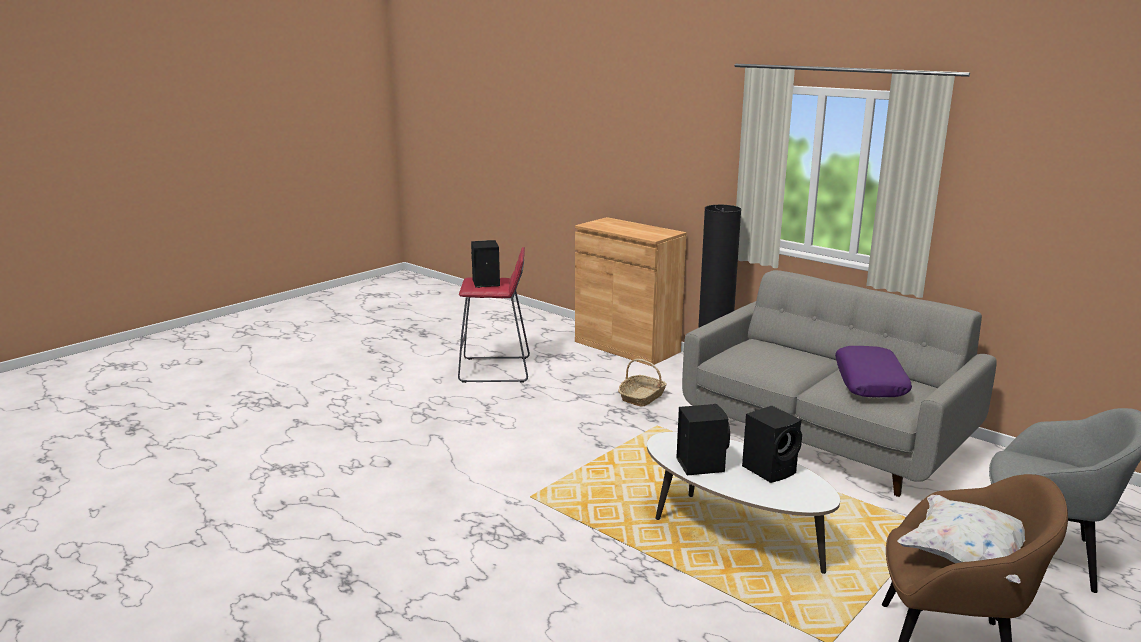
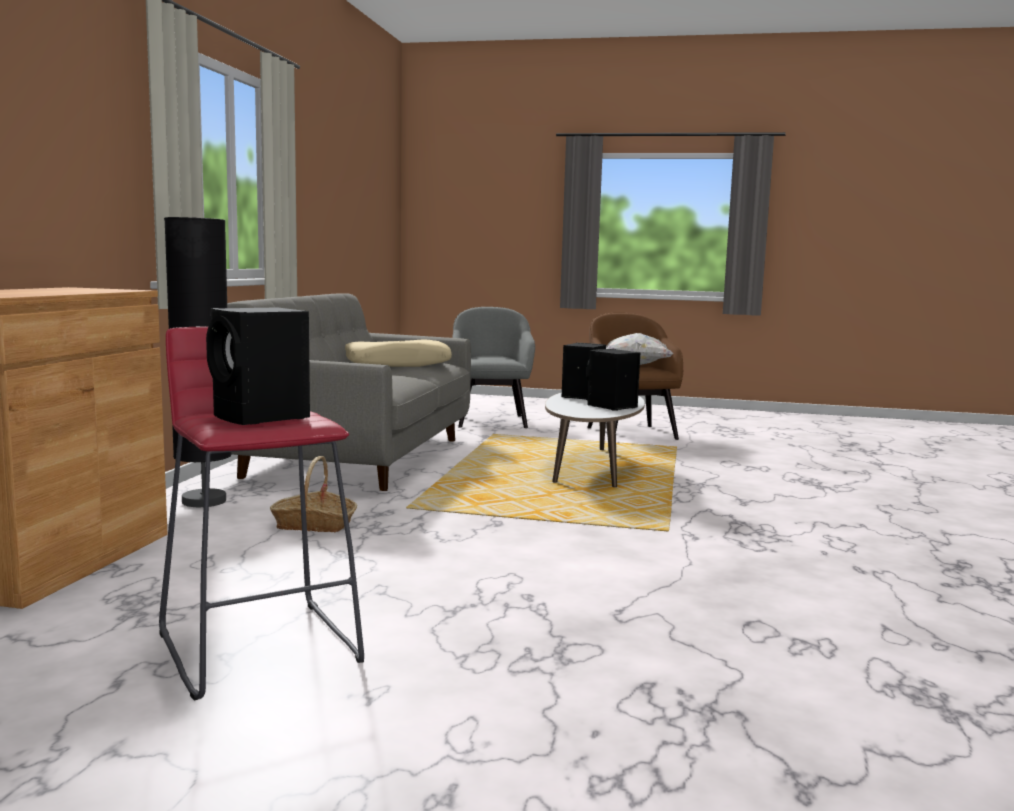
camera: 120 degrees left, 10 degrees down
purple pillow [835,346,912,397] -> beige pillow [345,339,452,367]

